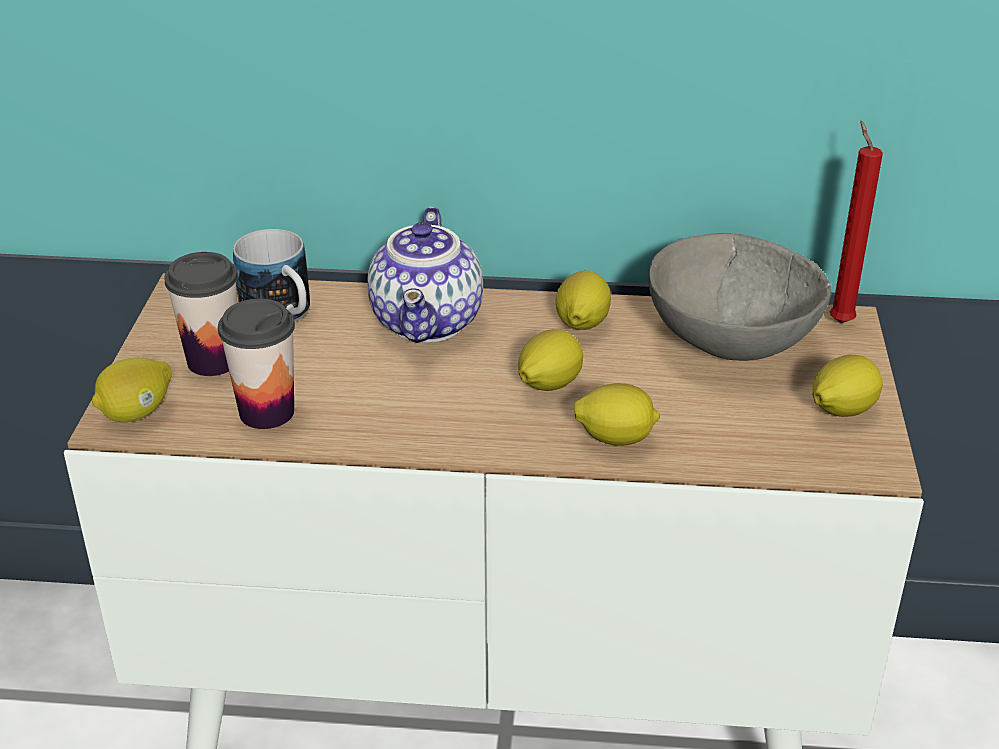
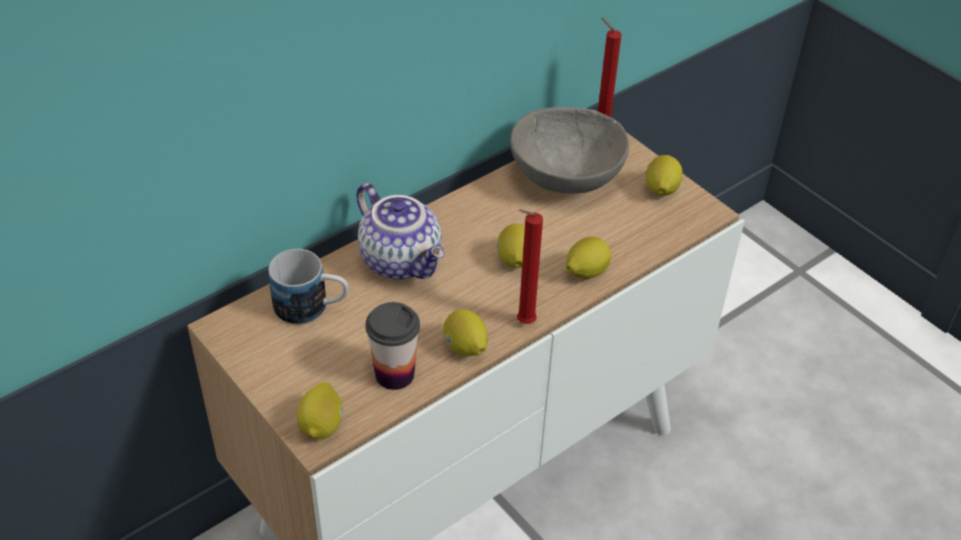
camera: 45 degrees left, 10 degrees up
cup [164,252,238,376] -> none
lemon [555,271,611,330] -> lemon moved to [443,309,488,356]
none -> red candle [517,209,543,324]

